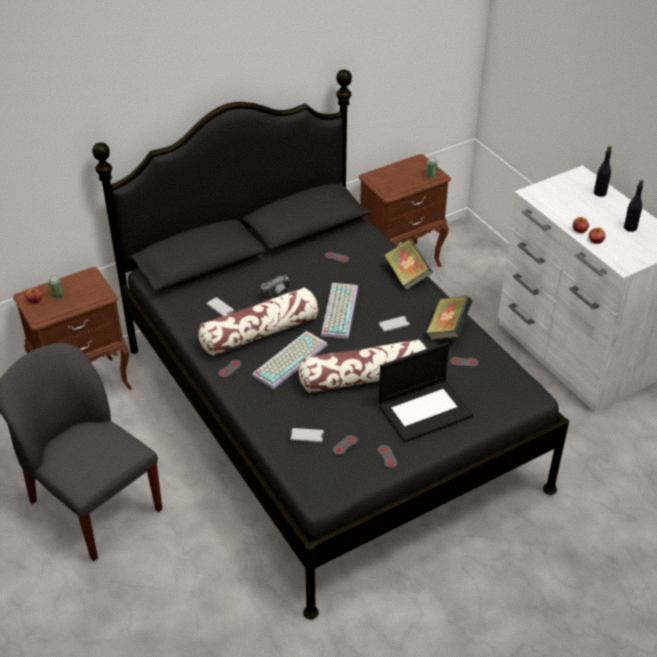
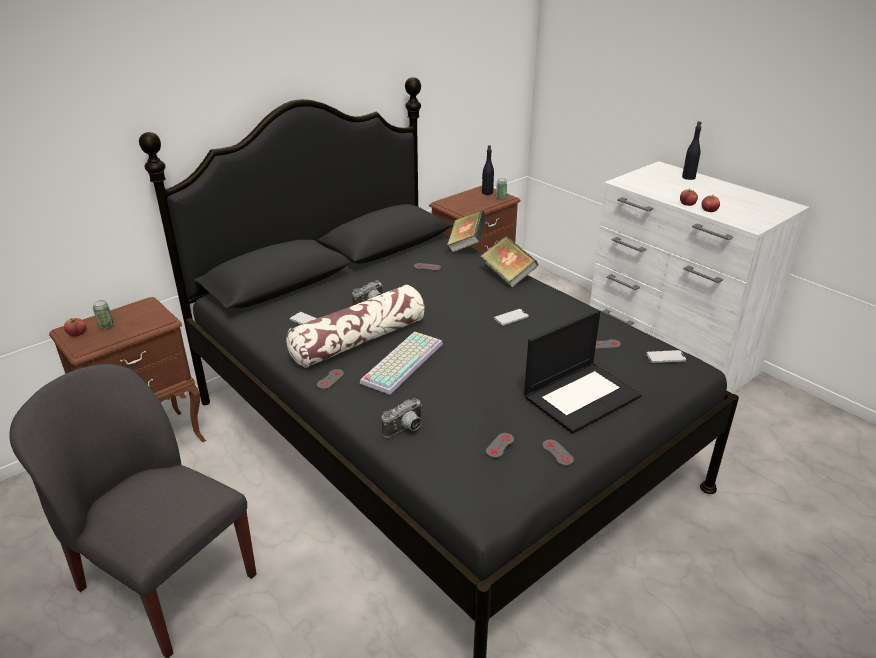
camera: 10 degrees left, 10 degrees down
phone [290,428,324,443] -> phone moved to [646,350,686,363]
pillow [299,339,427,393] -> none
keyboard [321,283,358,339] -> none
book [426,296,472,340] -> book moved to [447,210,486,253]
black bottle [624,180,644,232] -> black bottle moved to [482,145,494,195]
none -> camera [382,398,422,438]

